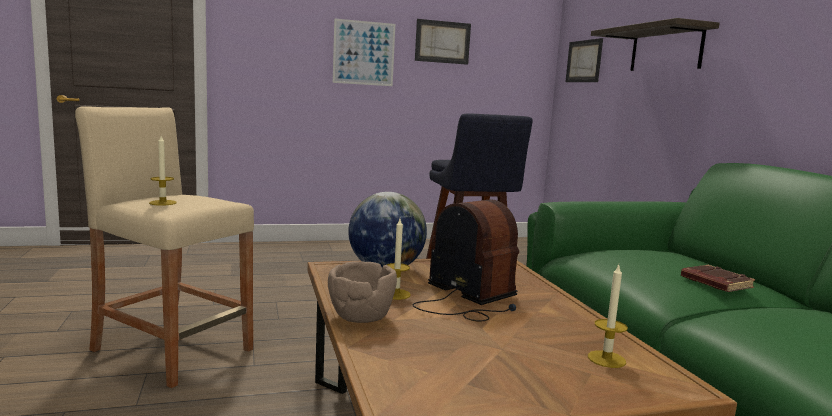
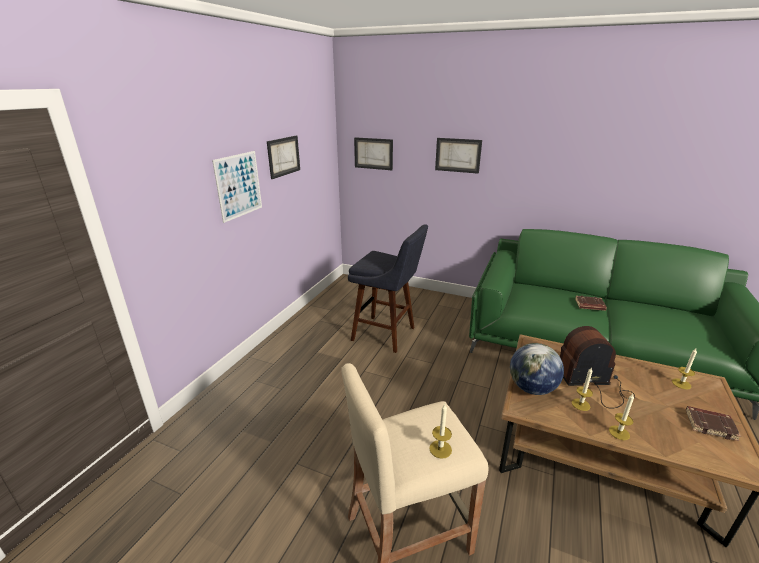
camera: 50 degrees left, 15 degrees up
brown bowl [328,261,397,323] -> candle [609,394,634,440]
shelf [591,18,719,71] -> picture [435,138,482,174]
none -> brown book [686,406,741,441]

